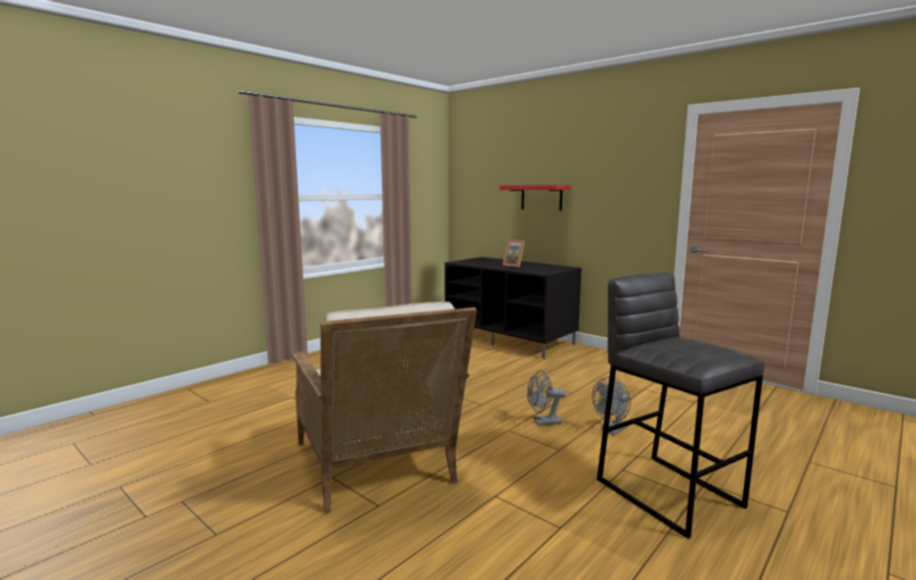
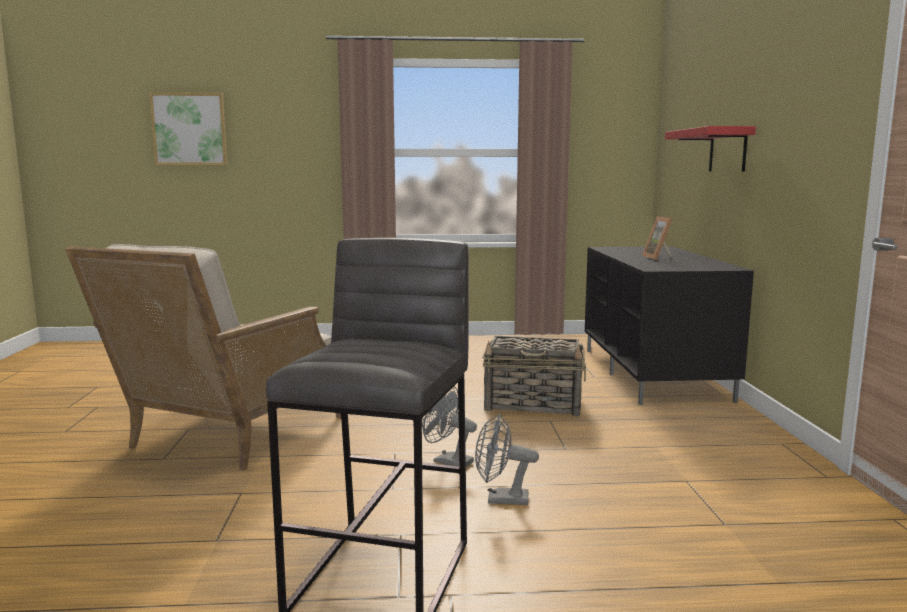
camera: 45 degrees right, 0 degrees up
none -> picture [149,92,228,165]
none -> basket [482,336,586,417]

